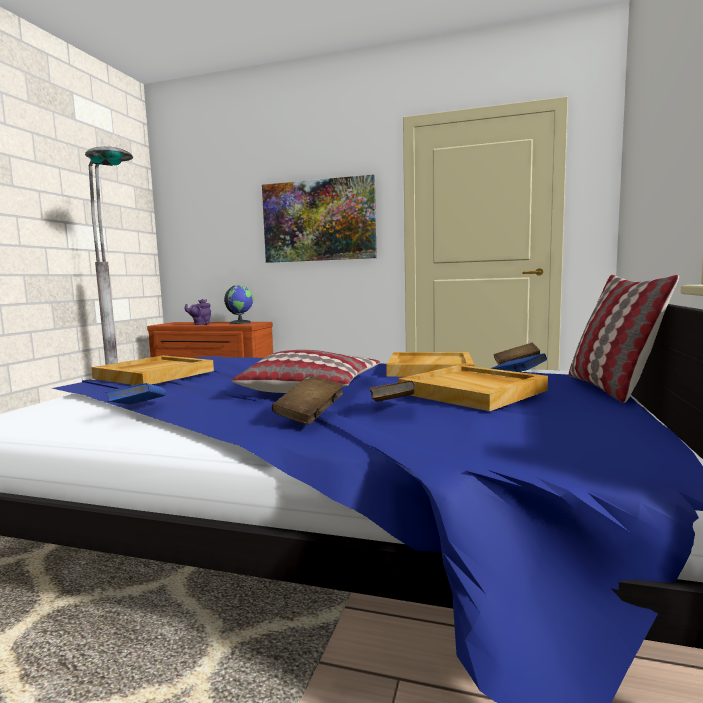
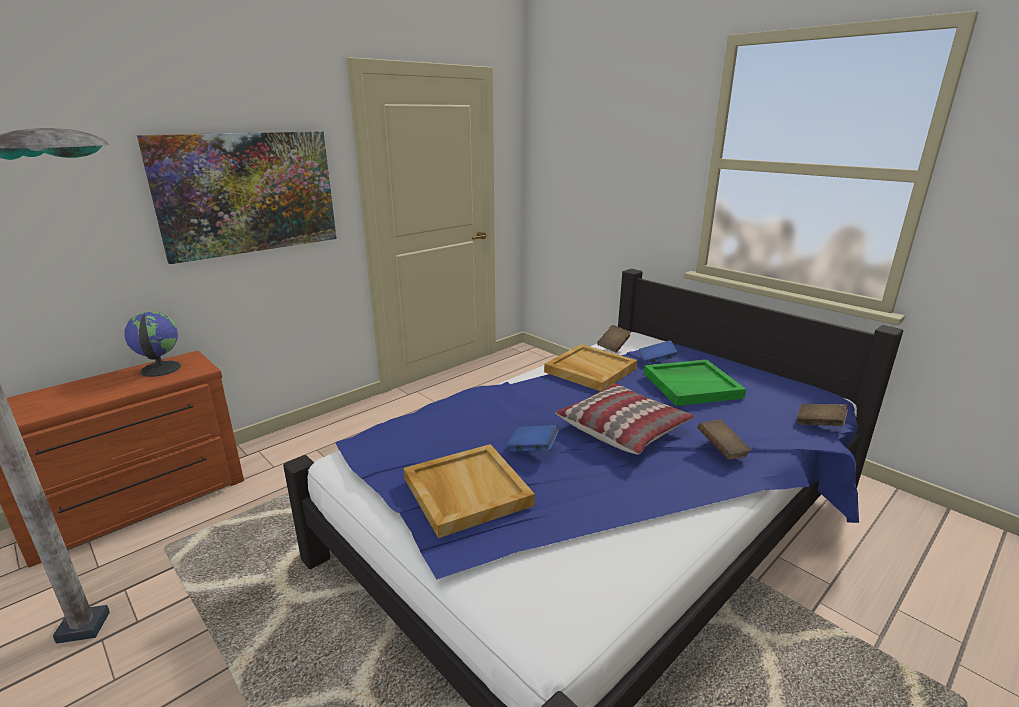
camera: 60 degrees left, 15 degrees up
blue book [105,383,166,405] -> blue book moved to [507,425,559,452]
purple teapot [184,299,211,325] -> none
brown book [369,381,415,402] -> brown book moved to [796,404,848,426]
beige tray [398,365,548,411] -> green tray [644,359,746,406]
pillow [569,275,679,403] -> none

